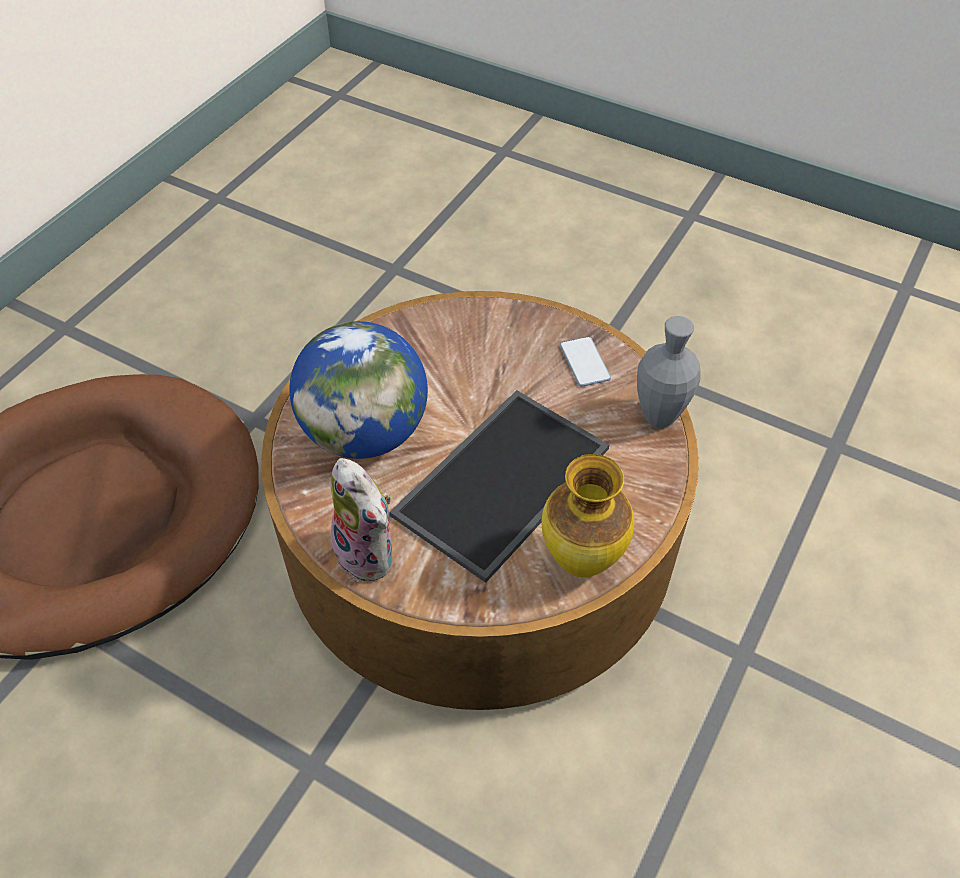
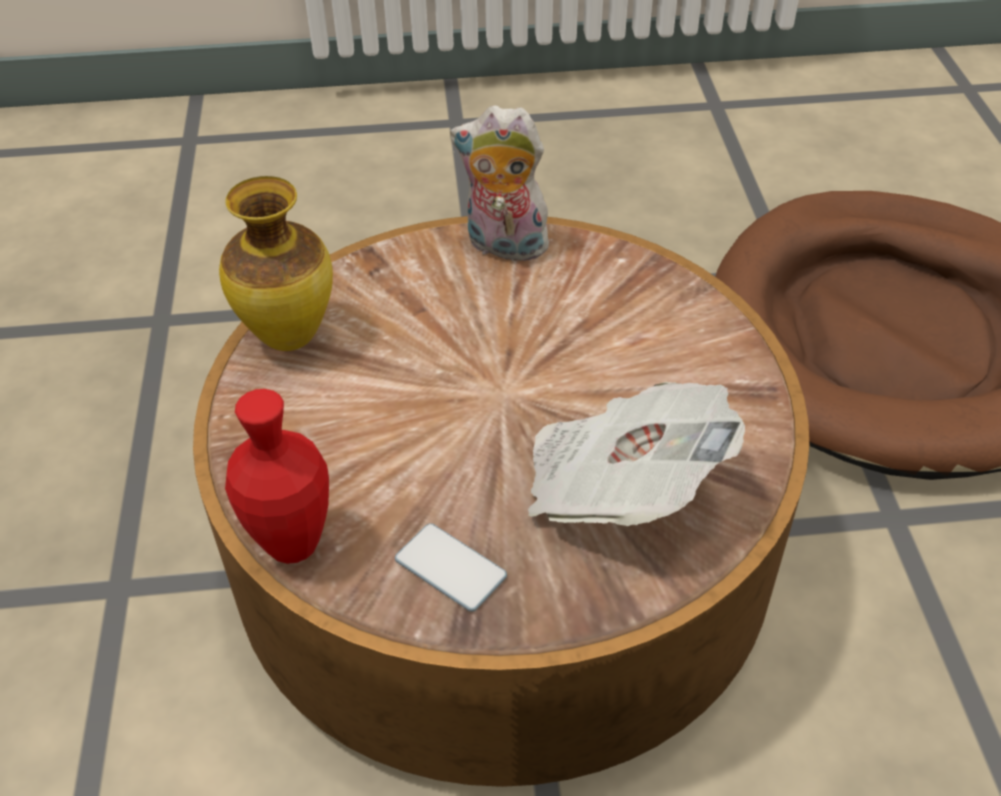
camera: 145 degrees right, 5 degrees down
globe [289,321,428,459] -> none
tray [390,390,609,583] -> none
grey vase [637,316,701,428] -> red vase [225,389,329,564]
none -> newspaper [528,382,745,526]

